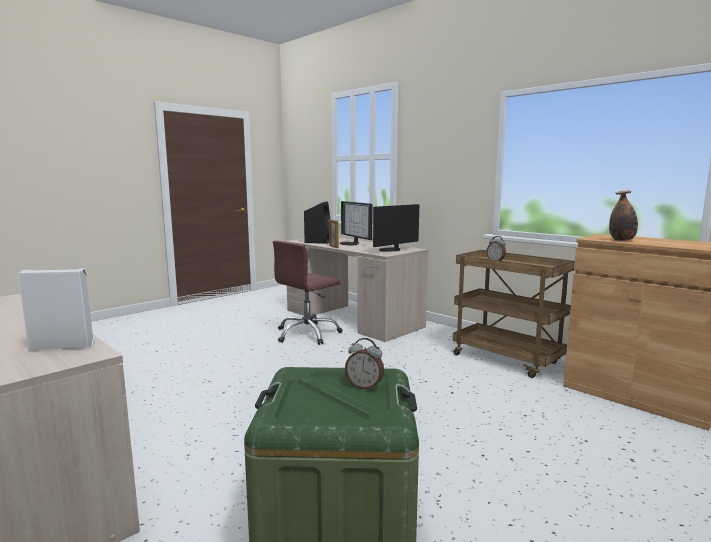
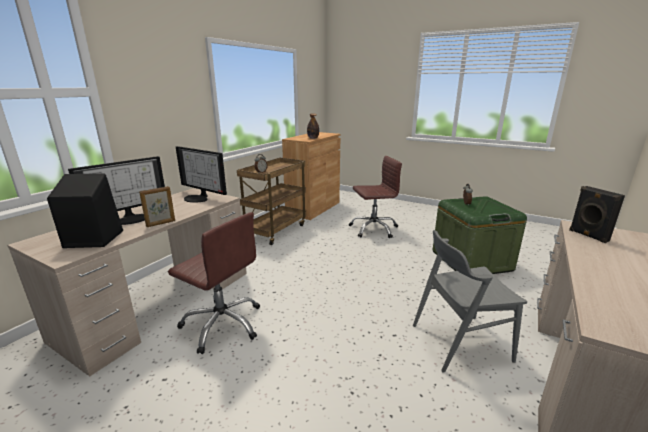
camera: 105 degrees left, 10 degrees up
white speaker [18,268,95,350] -> black speaker [569,186,625,243]
none -> brown office chair [349,156,402,238]
none -> grey chair [413,230,527,373]

